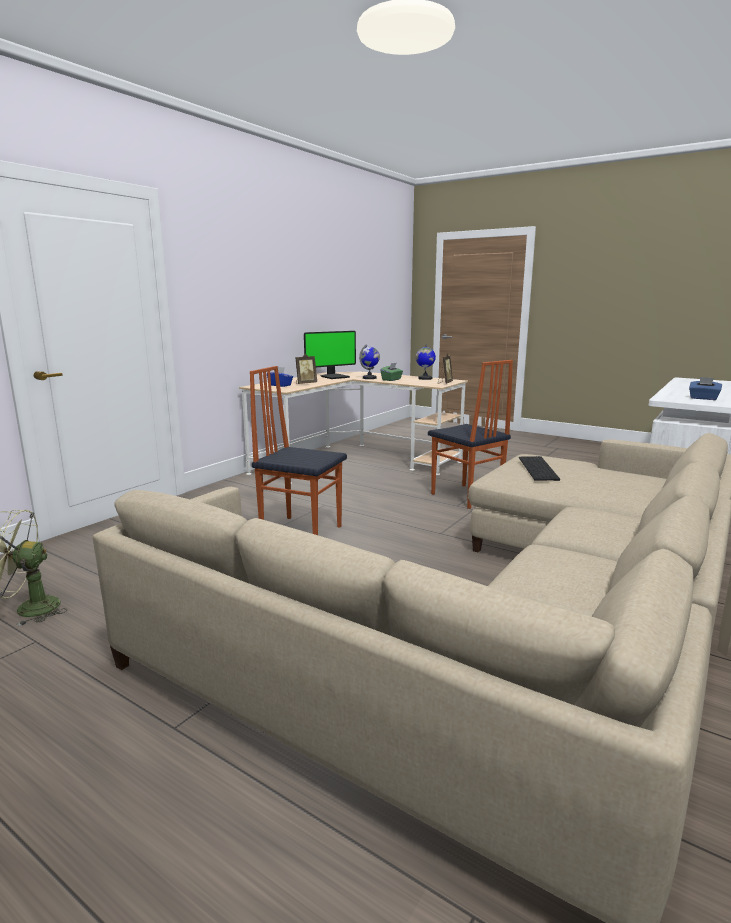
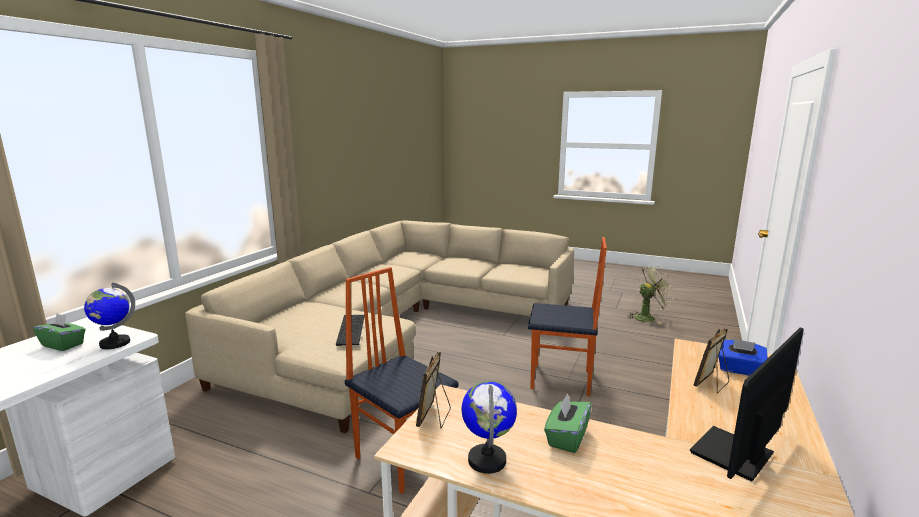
camera: 170 degrees right, 0 degrees up
globe [359,345,380,379] -> globe moved to [84,283,135,349]
blue tissue box [689,377,722,400] -> green tissue box [33,314,86,351]

